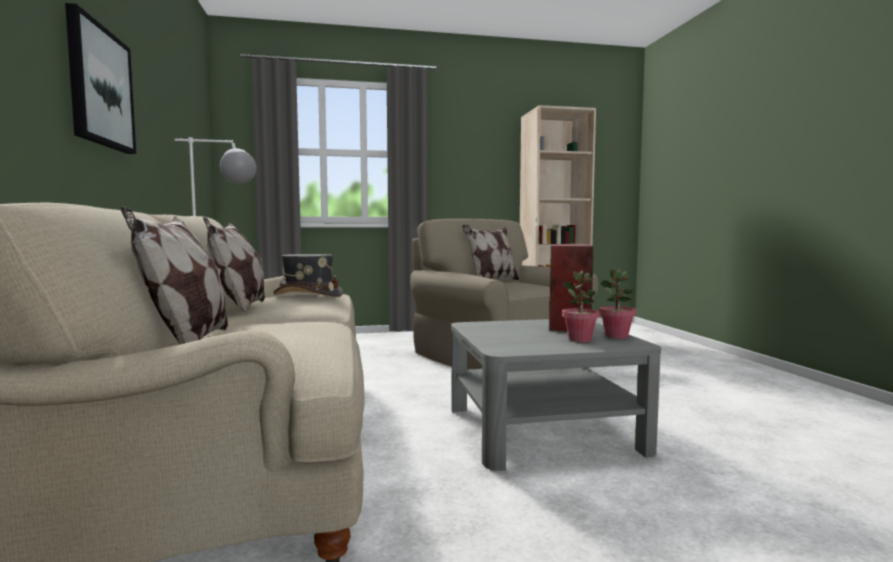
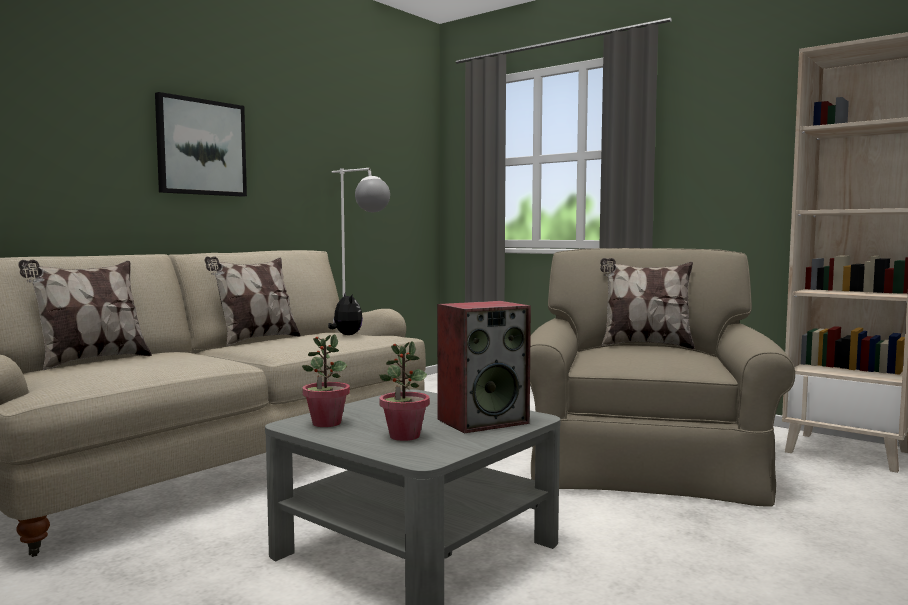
camera: 50 degrees right, 0 degrees up
grey hat [274,254,343,297] -> plush toy [328,293,363,335]
potted plant [599,269,636,339] -> potted plant moved to [302,334,350,427]

